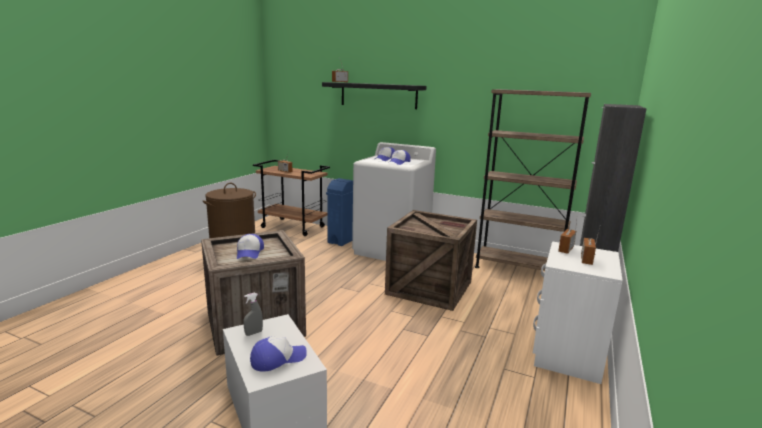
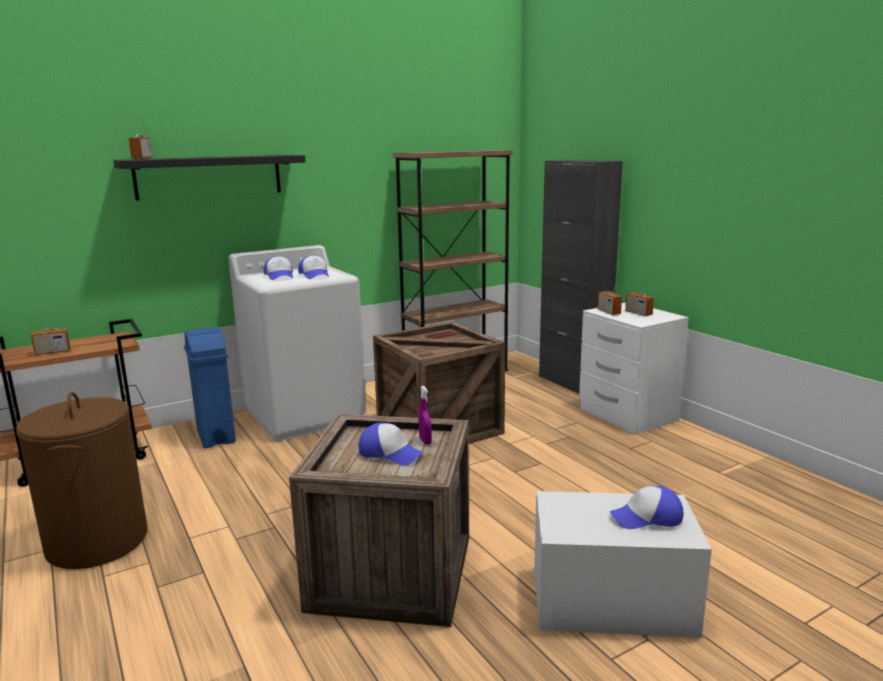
camera: 55 degrees left, 0 degrees up
grey spray bottle [243,293,263,336] -> none
cap [250,337,307,372] -> cap turned 105 degrees counterclockwise [610,486,684,529]
none -> purple spray bottle [419,386,432,445]

